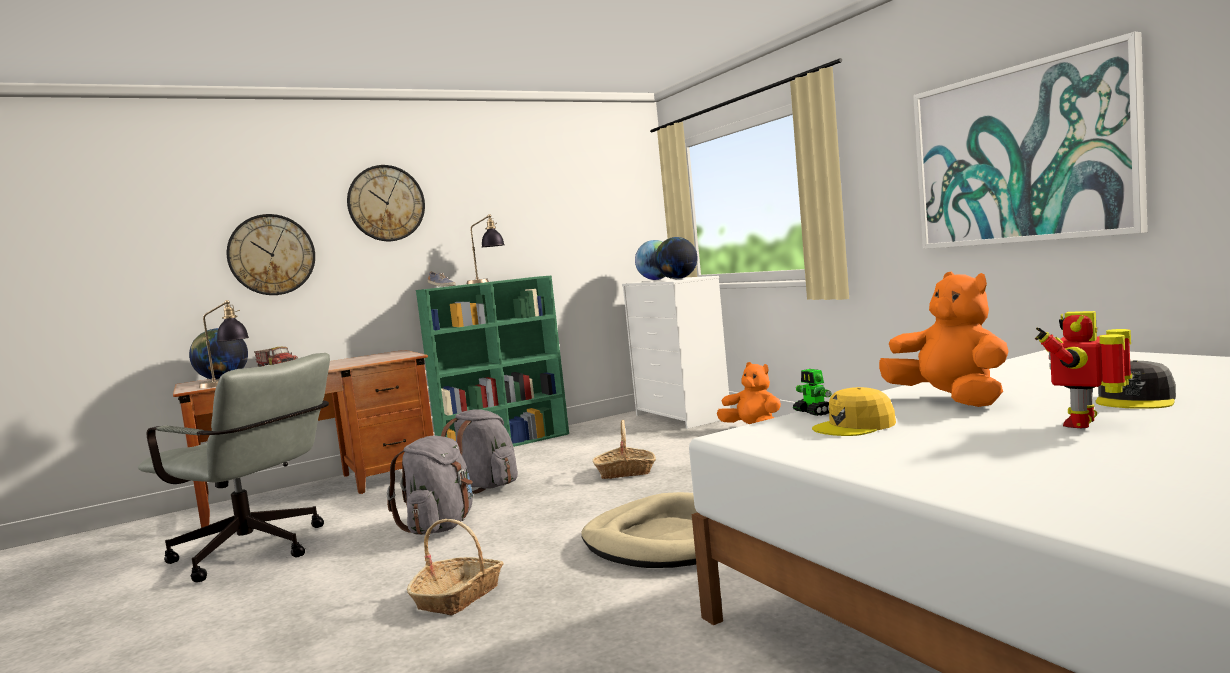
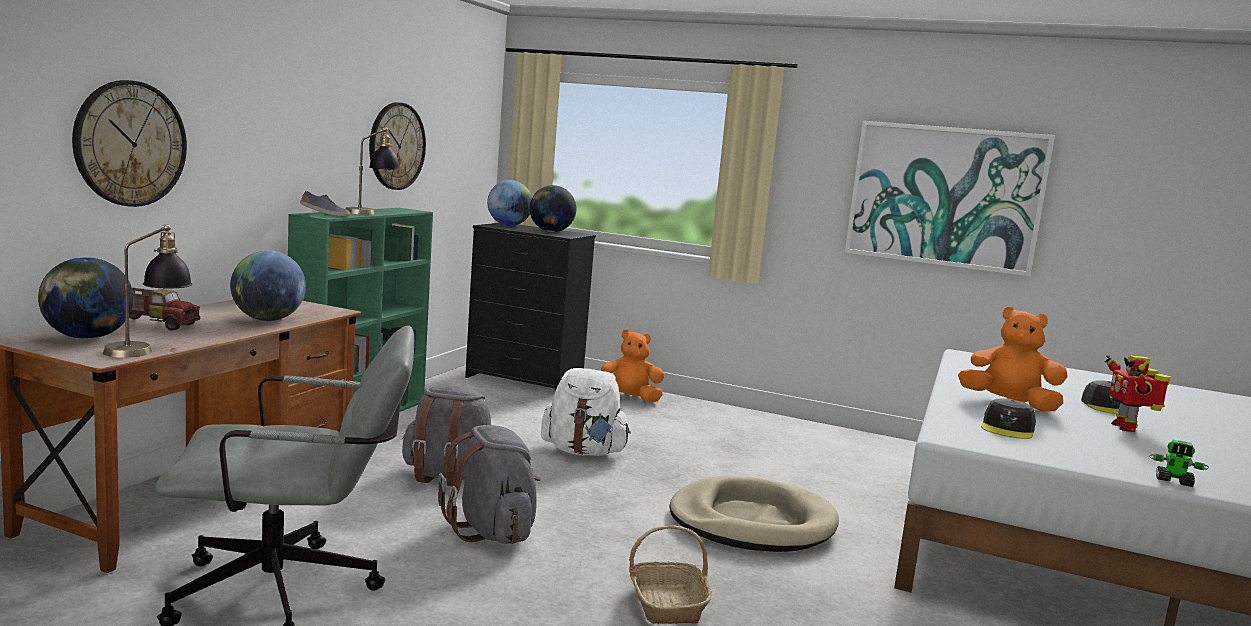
camera: 40 degrees left, 5 degrees up
wall clock [347,165,425,241] -> wall clock moved to [369,102,426,190]
basket [593,420,656,479] -> white backpack [541,368,631,456]
white dresser [622,276,730,429] -> black dresser [465,223,596,389]
toy robot [793,369,831,416] -> toy robot moved to [1149,440,1209,487]
yellow cap [812,387,896,436] -> grey cap [981,398,1036,439]
none -> globe [230,251,306,321]

